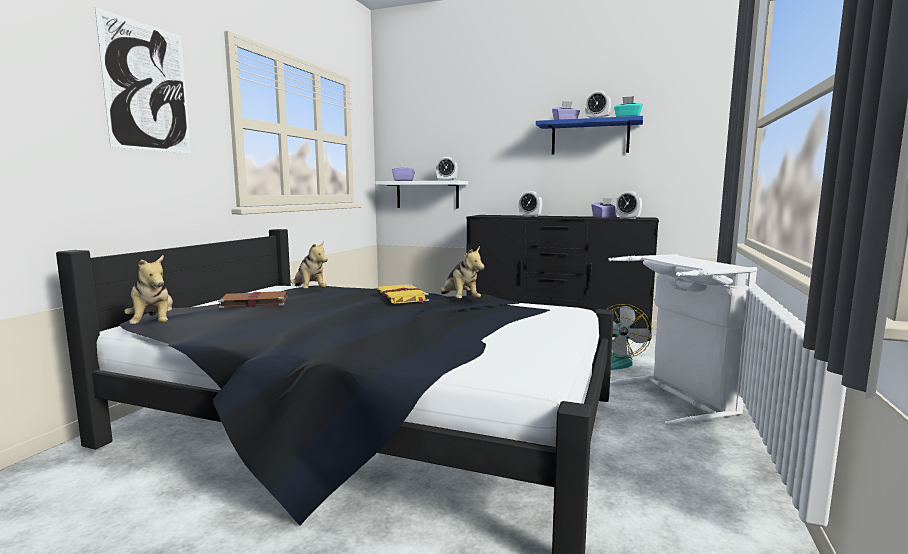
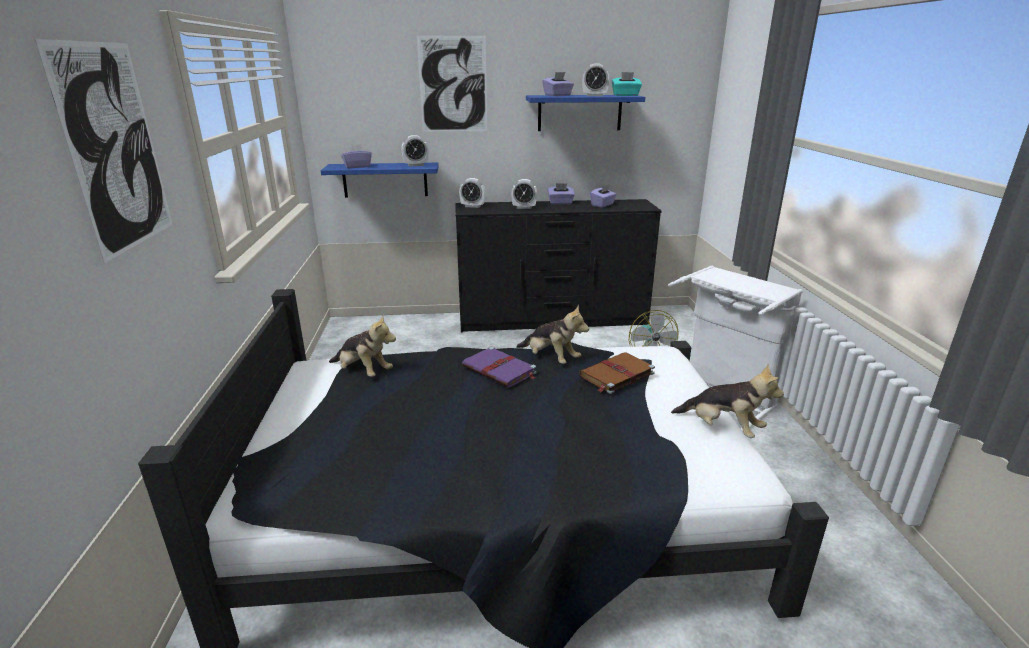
camera: 25 degrees left, 15 degrees up
plush toy [124,255,173,324] -> plush toy moved to [671,364,784,438]
brown book [215,291,288,308] -> brown book moved to [579,352,655,394]
white shelf [375,181,468,209] -> blue shelf [321,163,439,198]
yellow book [376,284,429,303] -> purple book [462,347,537,388]
alarm clock [615,191,642,219] -> alarm clock moved to [459,178,486,208]
none -> picture [417,36,487,132]
none -> purple tissue box [547,183,575,204]

